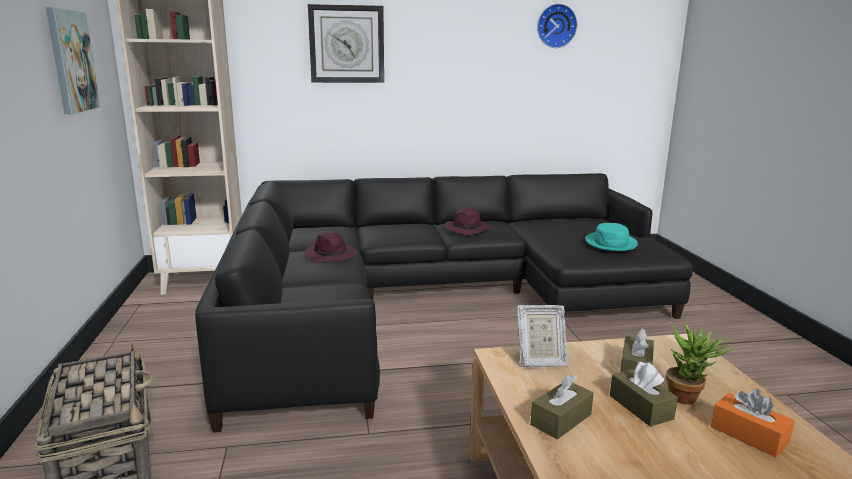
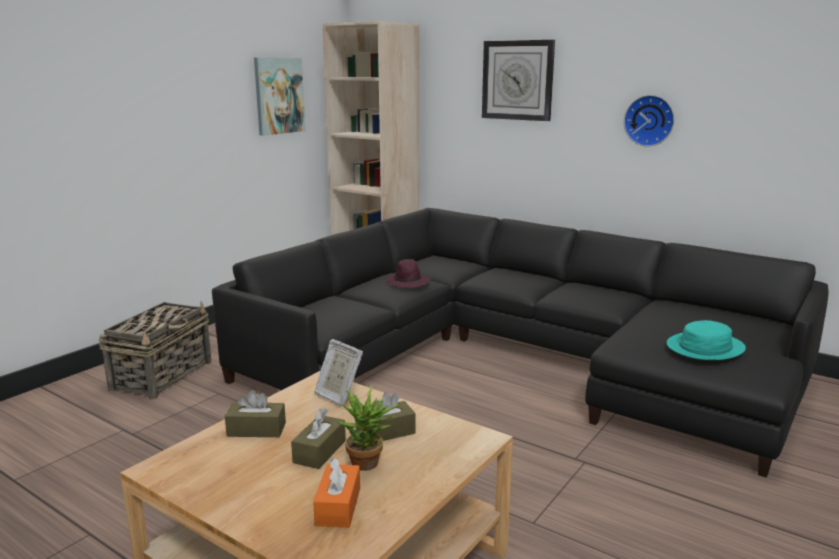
camera: 45 degrees right, 0 degrees up
purple hat [444,207,490,236] -> none
wall clock [537,3,577,48] -> wall clock moved to [624,95,674,147]

